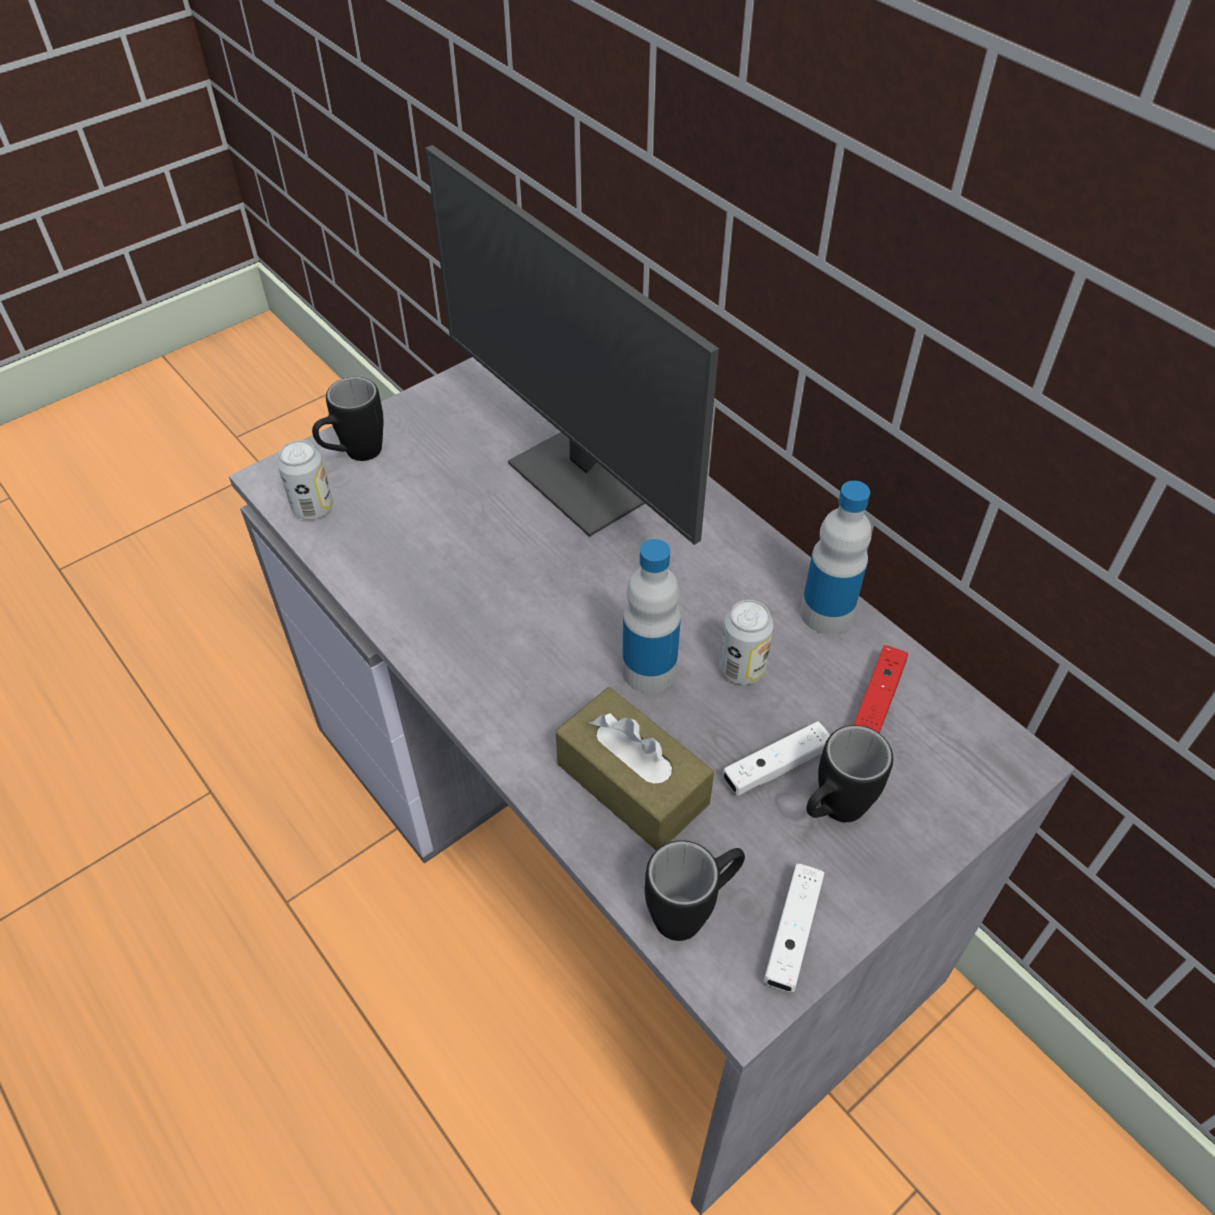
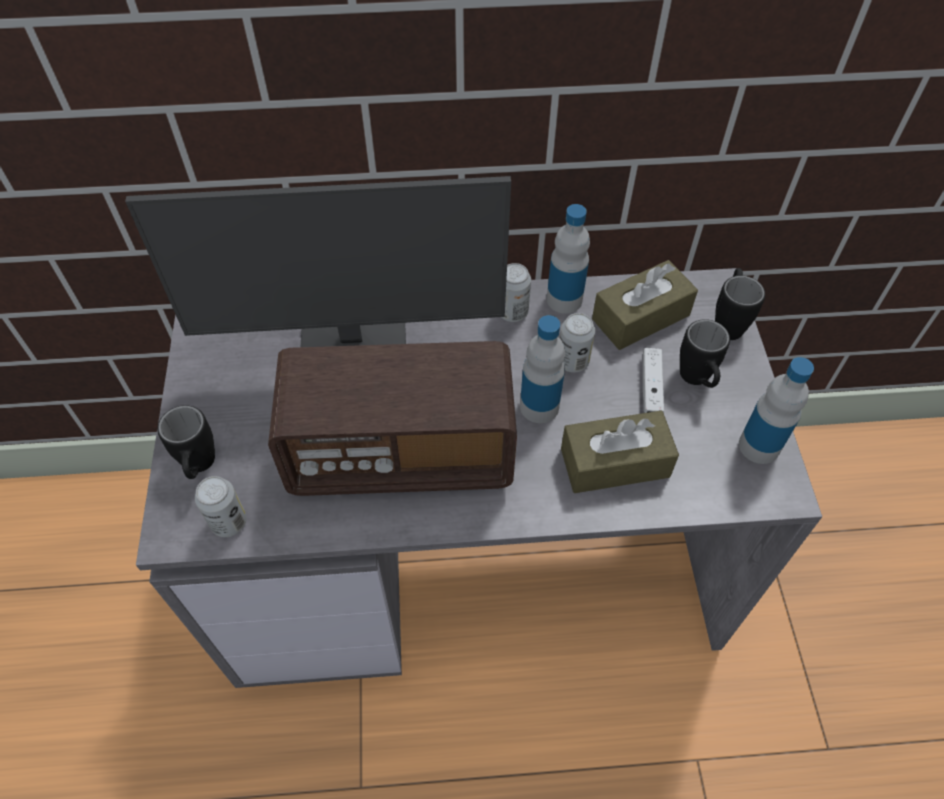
camera: 55 degrees left, 5 degrees up
black mug [645,840,745,941] -> black mug moved to [715,268,765,340]
white game controller [763,864,824,992] -> bottle [739,357,814,464]
red game controller [854,645,908,733] -> brown tissue box [592,260,698,350]
none -> radio [268,341,517,496]
none -> can [501,263,531,322]

